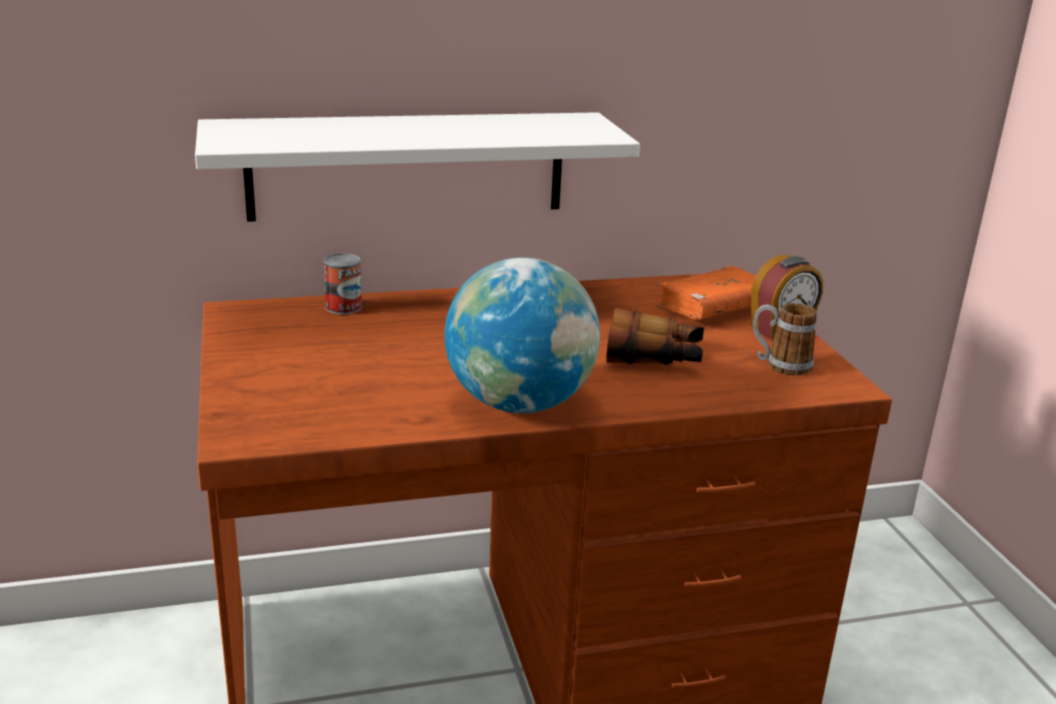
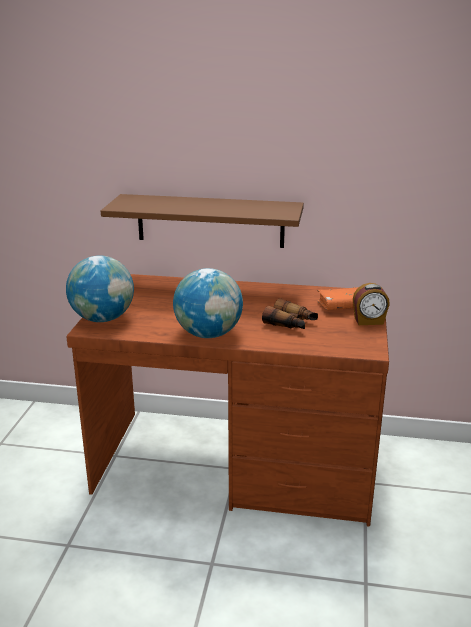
camera: 25 degrees right, 0 degrees up
white shelf [195,112,640,222] -> brown shelf [101,194,304,248]
can [323,253,362,314] -> none
mug [753,303,817,375] -> none
none -> globe [66,256,134,322]

